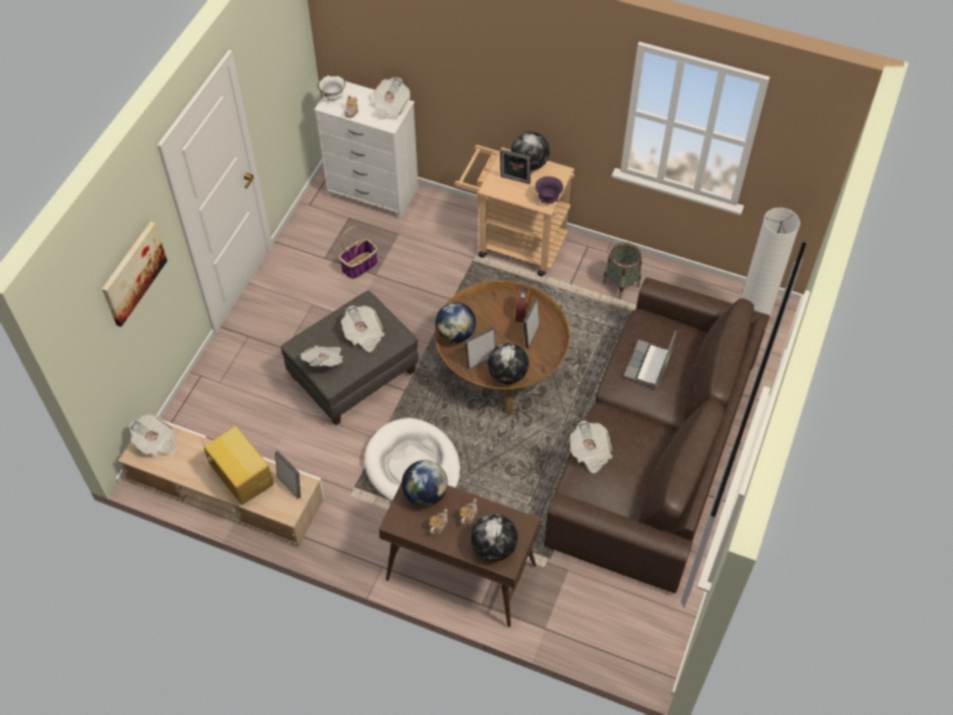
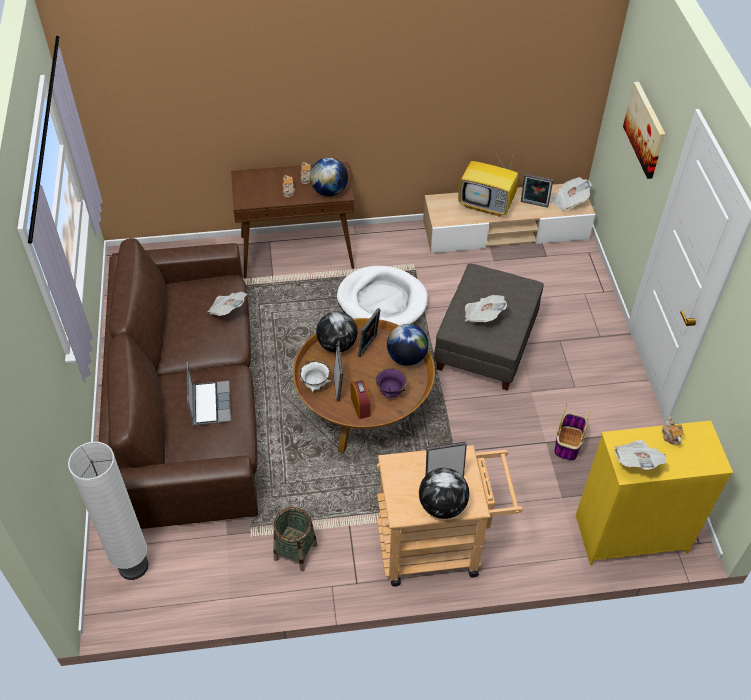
camera: 150 degrees right, 5 degrees down
picture frame [275,450,301,499] -> picture frame moved to [521,174,553,208]
newspaper [301,345,343,367] -> none
white dresser [314,81,418,219] -> yellow dresser [576,421,733,565]
white bowl [317,74,345,101] -> white bowl moved to [300,360,331,392]
globe [471,514,518,561] -> none
purple bowl [535,176,563,203] -> purple bowl moved to [376,368,407,399]

